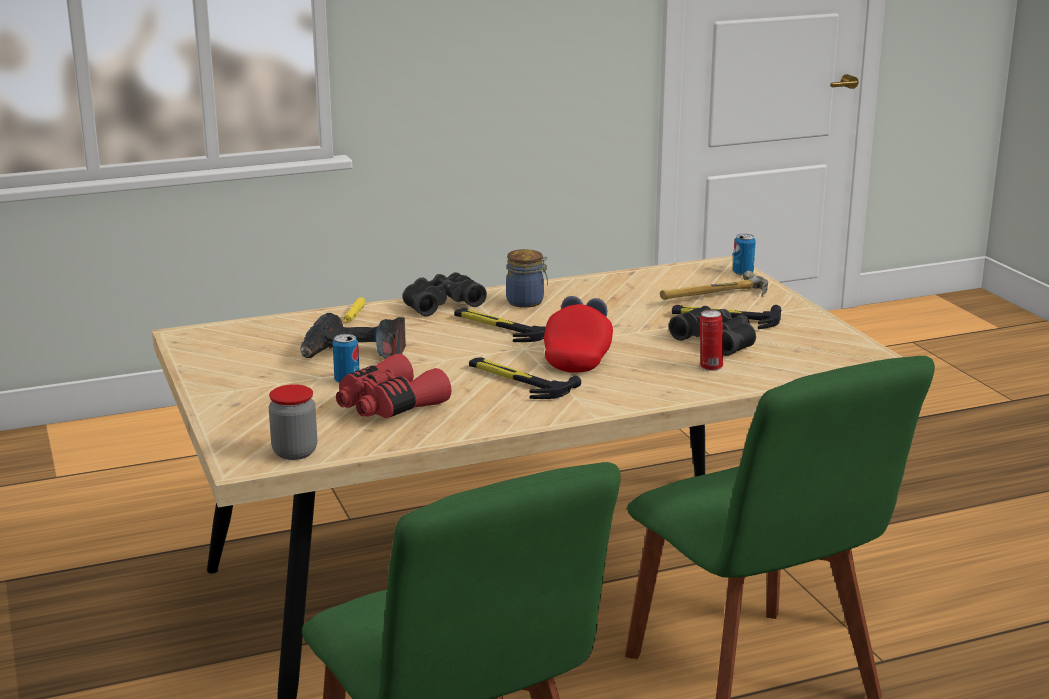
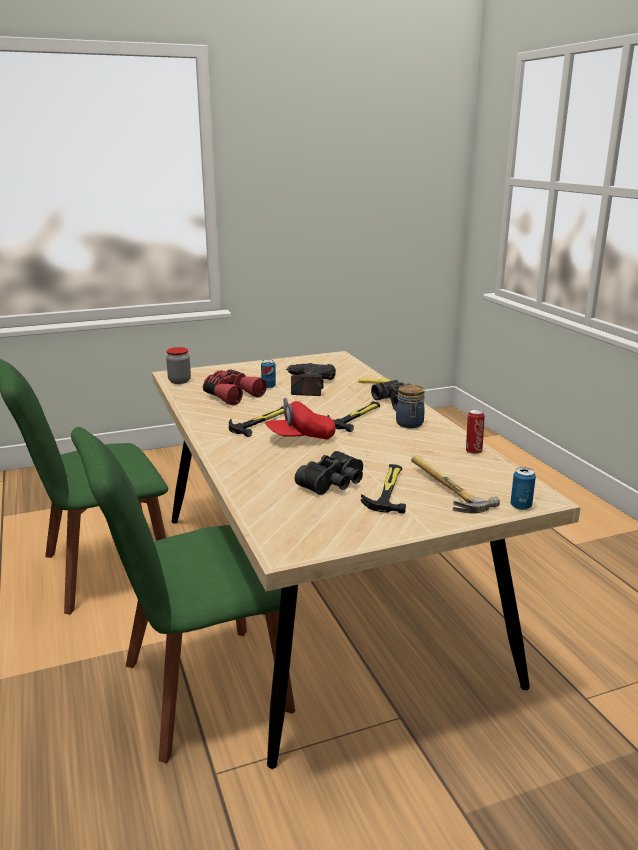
camera: 90 degrees right, 0 degrees up
red cap [544,296,613,373] -> red cap turned 150 degrees clockwise [265,398,336,440]
can [700,310,723,371] -> can moved to [466,409,485,454]

